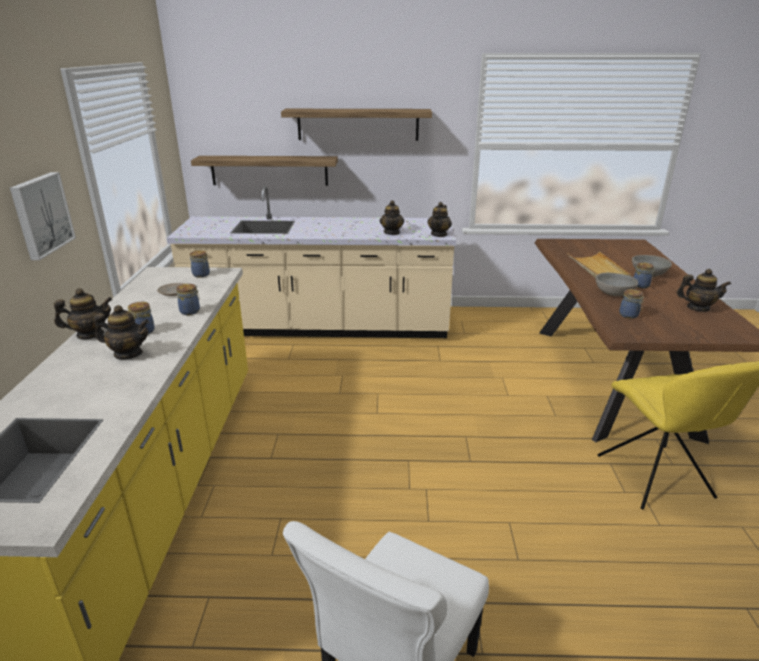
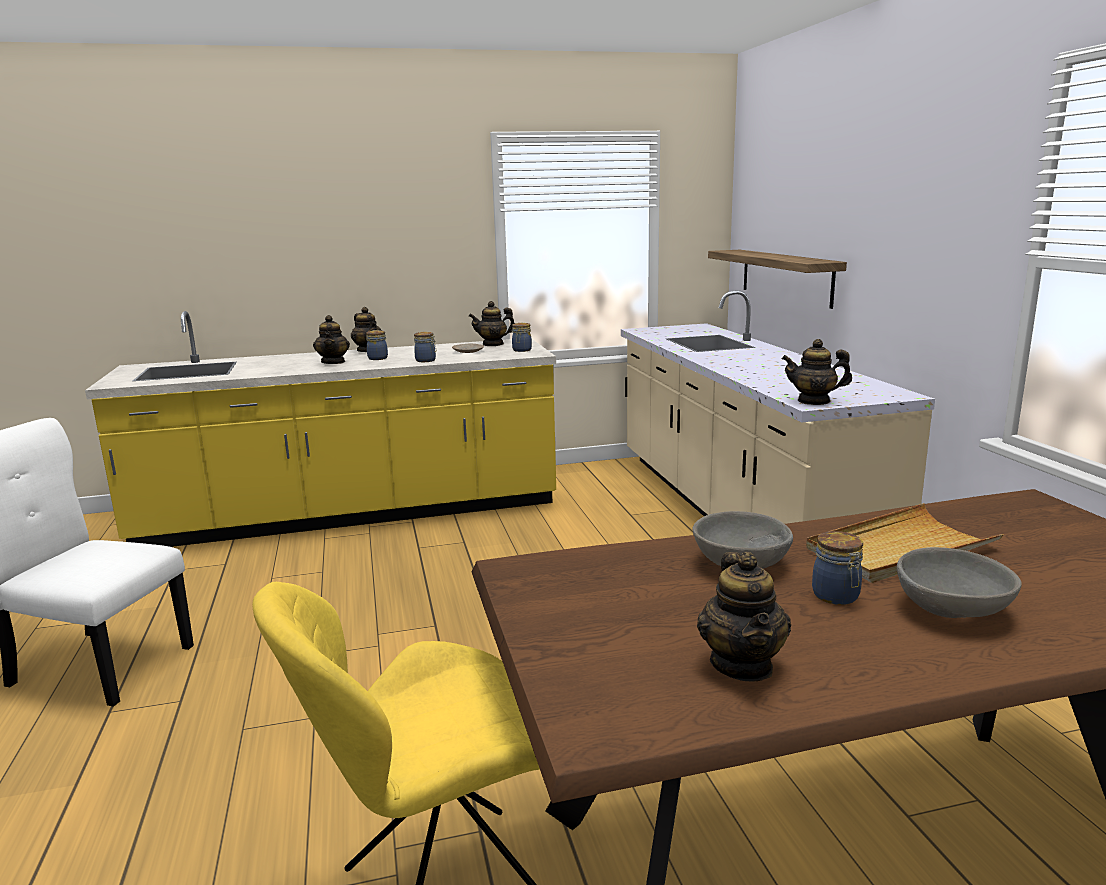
camera: 75 degrees right, 10 degrees down
picture [10,172,76,260] -> none
shelf [281,109,432,141] -> none
teapot [380,200,404,235] -> teapot moved to [469,301,515,346]
jar [619,289,644,319] -> none

